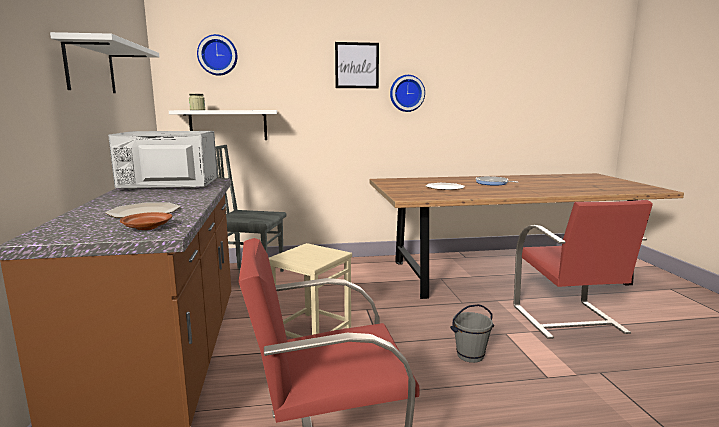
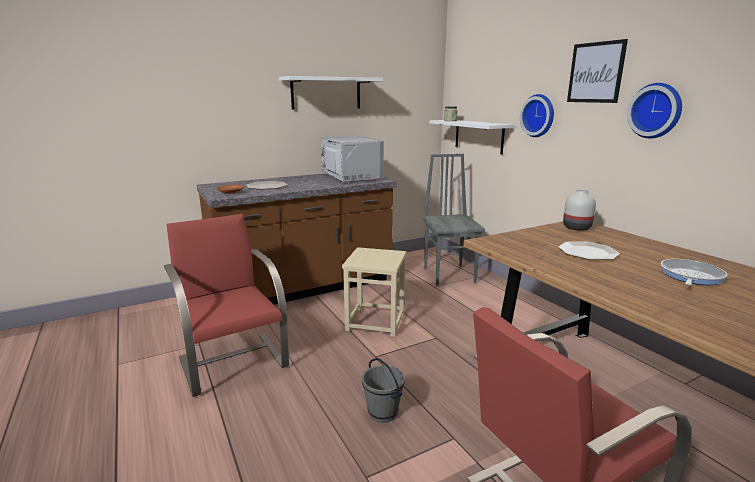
camera: 70 degrees right, 5 degrees up
wall clock [197,34,237,75] -> wall clock moved to [520,94,554,137]
none -> white vase [563,189,596,231]

